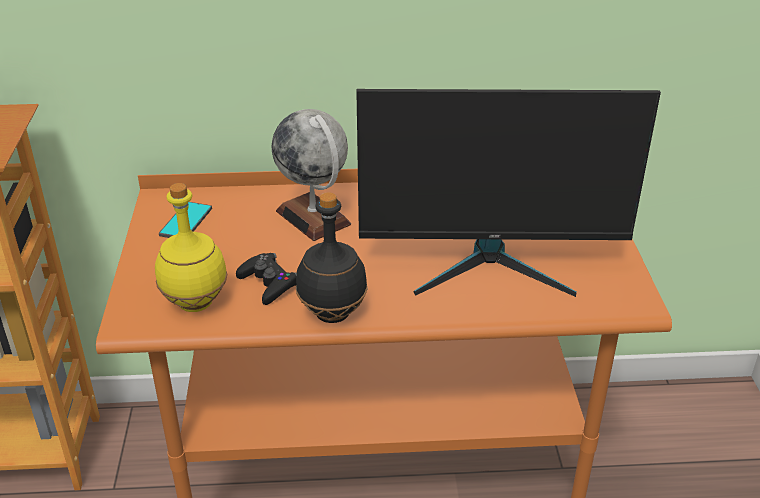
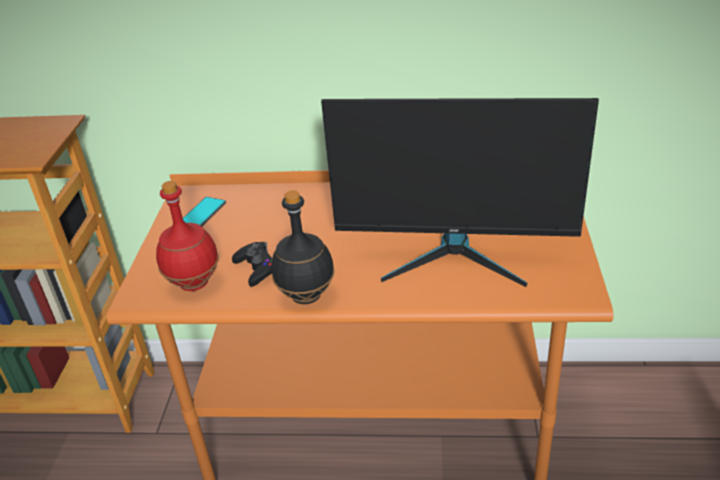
camera: 10 degrees right, 0 degrees up
yellow bottle [155,183,228,312] -> red bottle [156,181,219,291]
globe [272,109,351,241] -> none

